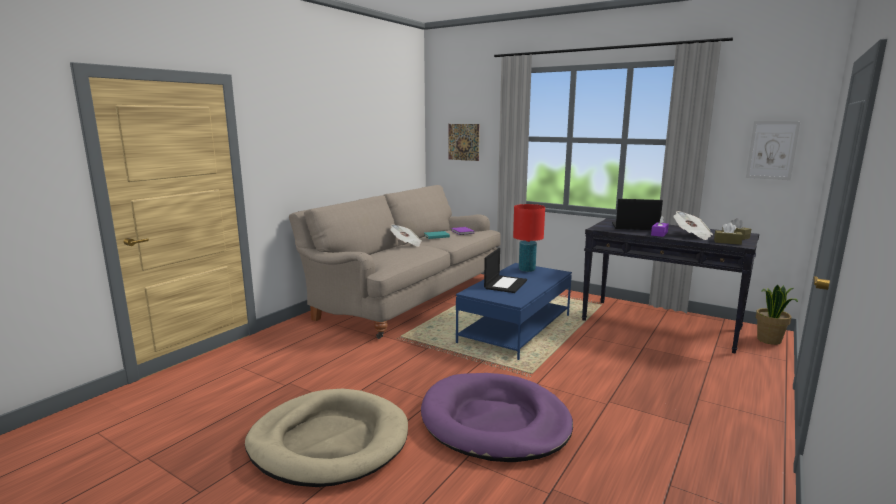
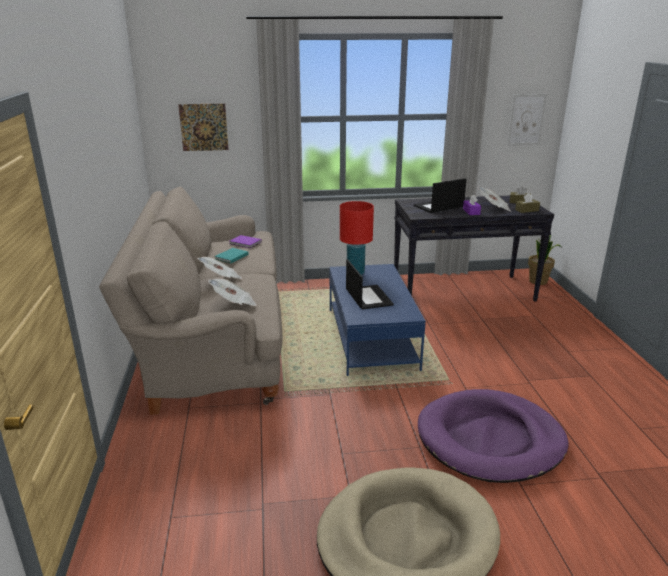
camera: 40 degrees left, 10 degrees up
none -> newspaper [208,278,257,306]

